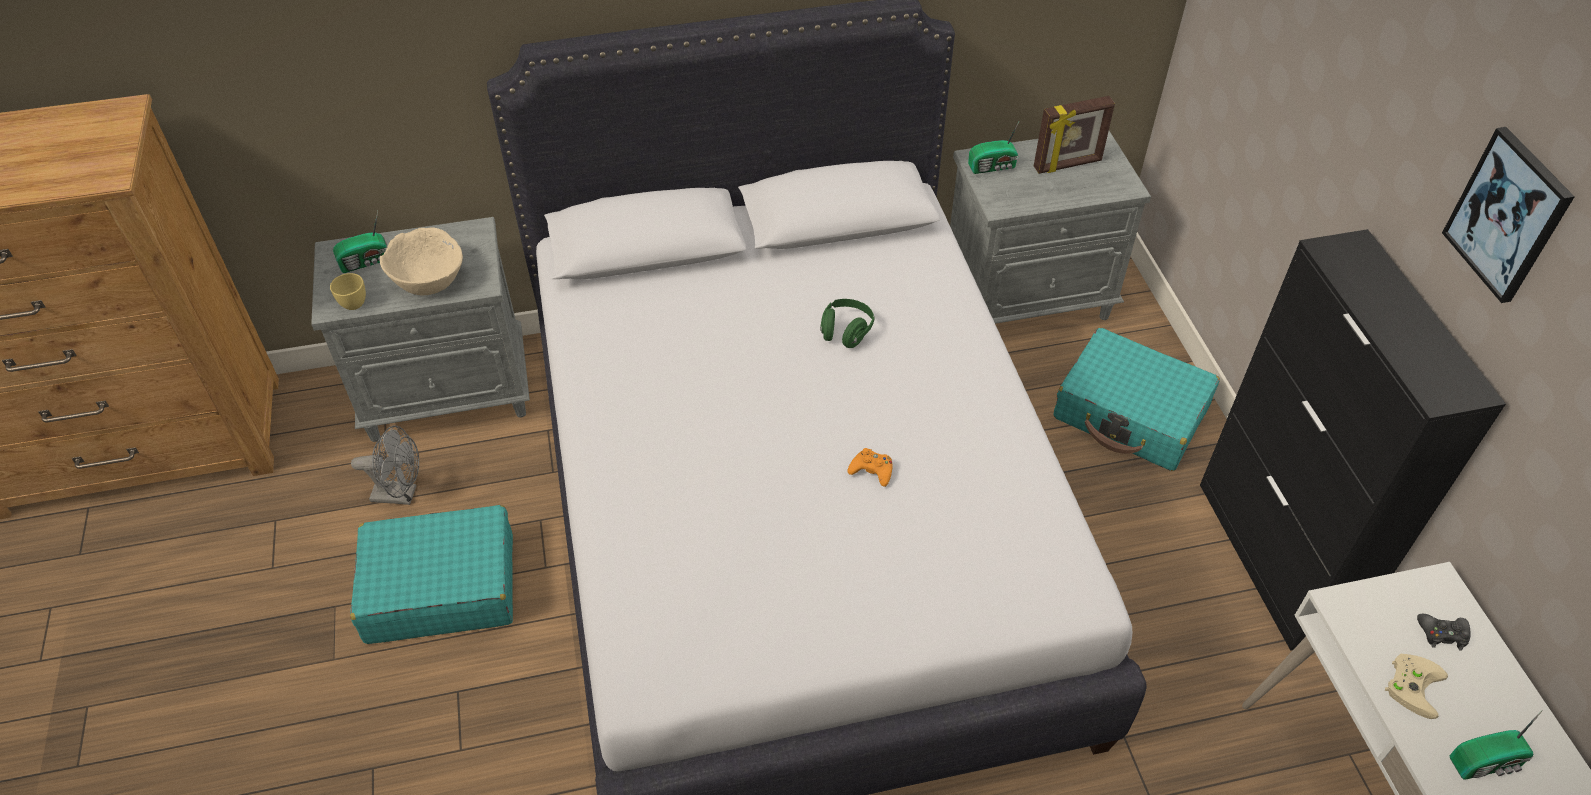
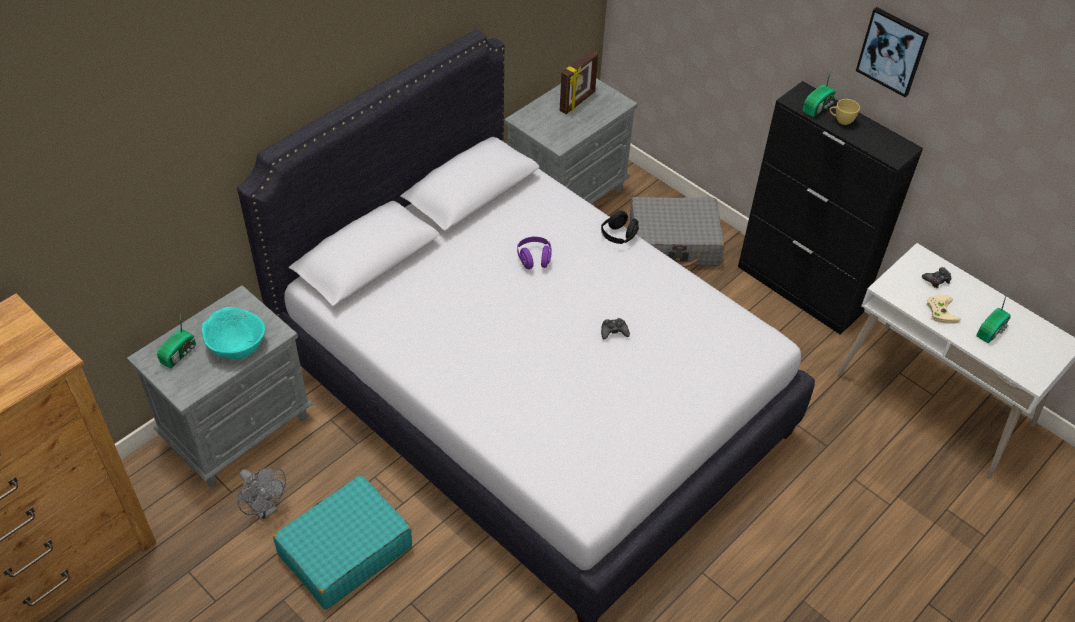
camera: 35 degrees left, 0 degrees up
yellow cup [330,273,366,310] -> yellow cup moved to [829,99,860,125]
grey fan [351,425,419,505] -> grey fan turned 75 degrees clockwise [238,467,286,521]
beige bowl [380,227,463,296] -> turquoise bowl [201,307,265,359]
green headphones [820,299,875,348] -> purple headphones [517,237,552,269]
orange game controller [848,448,893,487] -> black game controller [601,318,630,340]
radio [968,120,1020,174] -> radio moved to [803,68,836,117]
turquoise suitcase [1053,328,1220,471] -> grey suitcase [630,197,725,268]
none -> black headphones [601,211,639,244]

